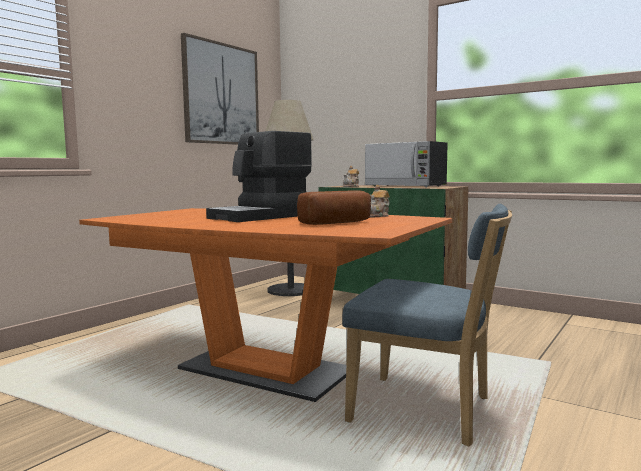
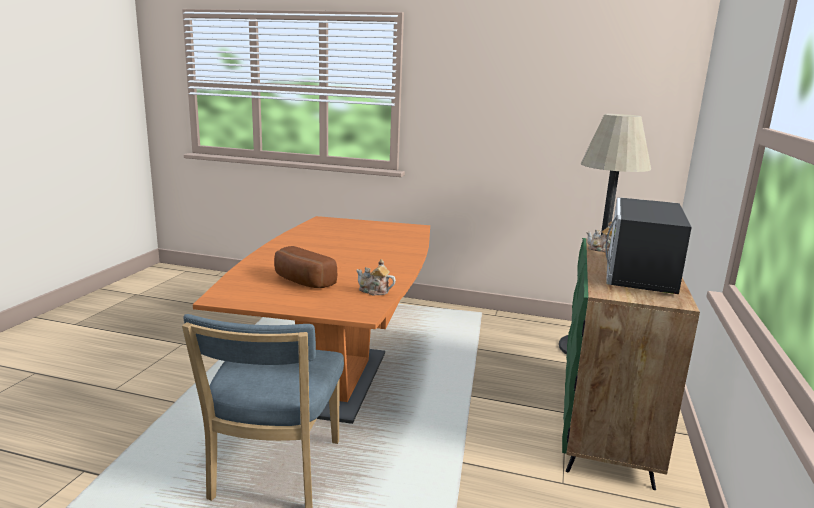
camera: 70 degrees right, 10 degrees up
picture [181,33,259,145] -> none
coffee machine [206,131,312,222] -> none

